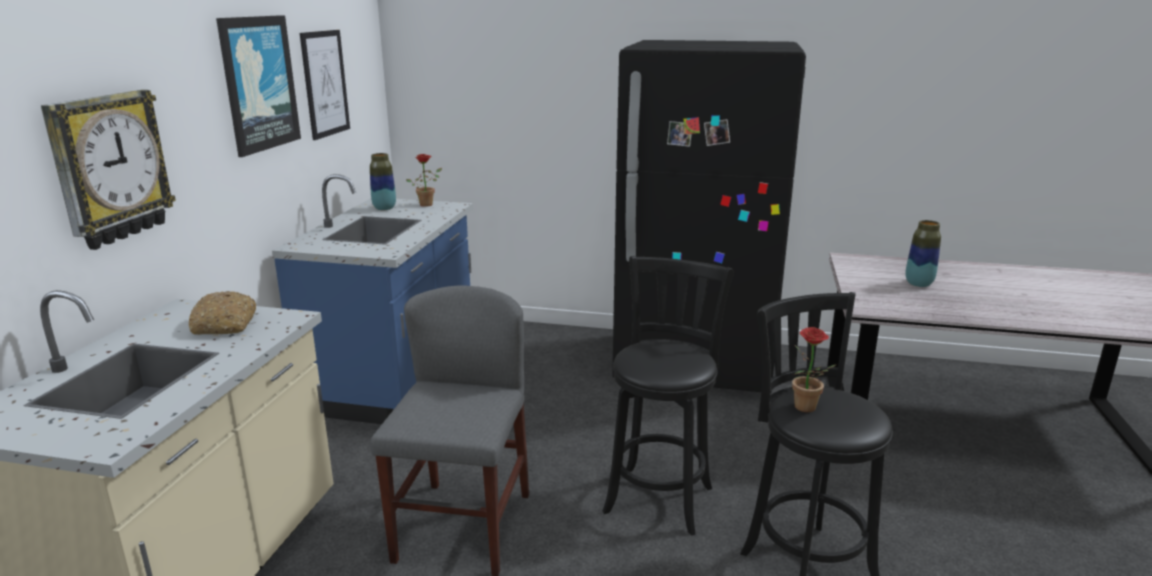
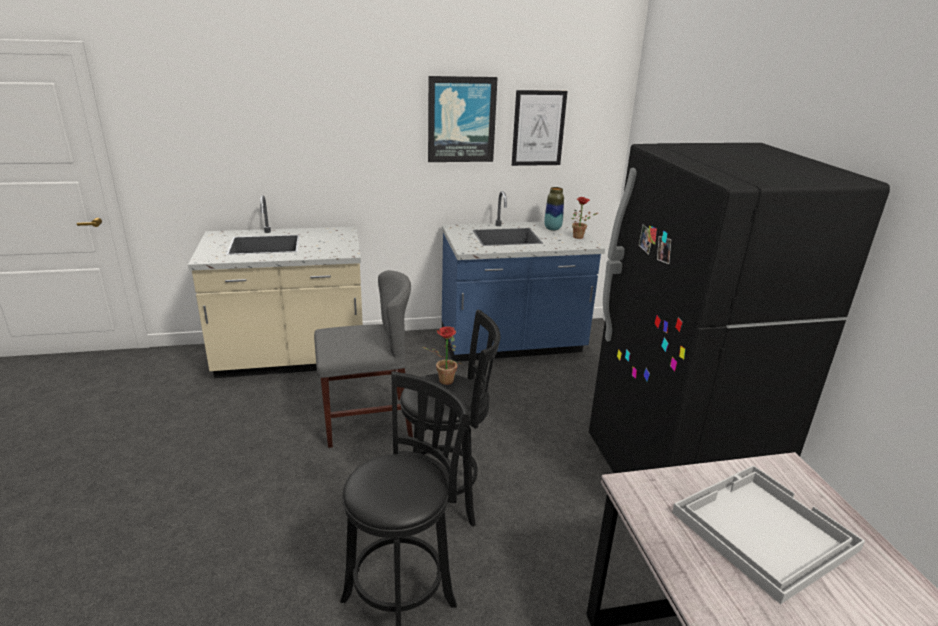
camera: 65 degrees right, 5 degrees up
wall clock [41,90,176,250] -> none
bread [189,291,256,335] -> none
potted plant [792,327,836,412] -> potted plant moved to [423,326,462,385]
vase [905,220,941,287] -> white tray [672,465,865,604]

